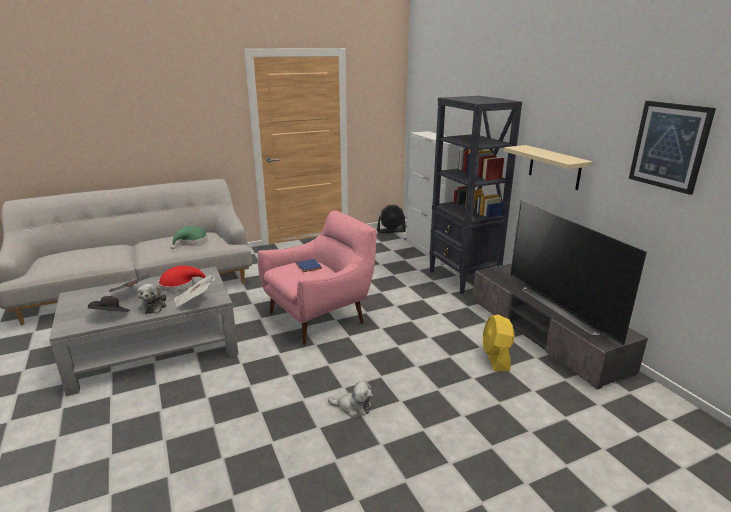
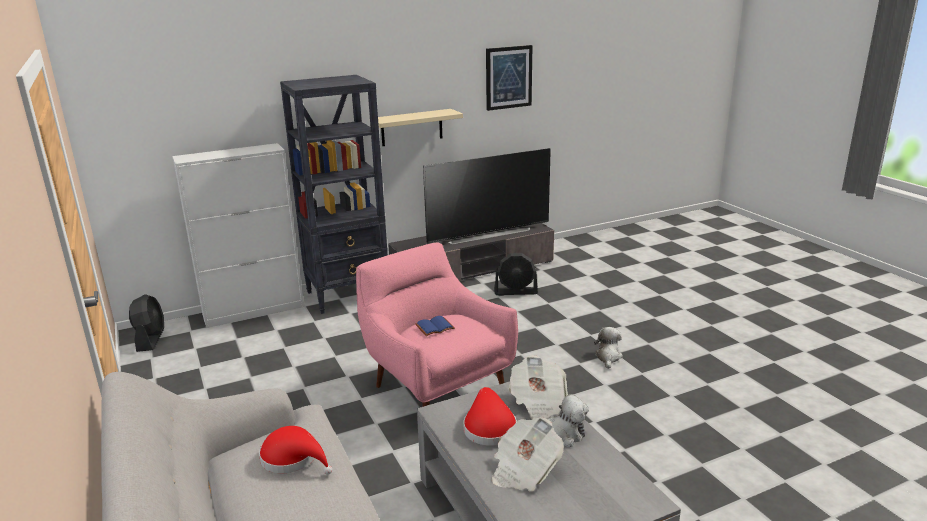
camera: 90 degrees left, 0 degrees up
black hat [88,296,130,312] -> none
green hat [171,226,208,249] -> red hat [259,426,332,475]
yellow fan [483,315,514,371] -> black fan [494,253,538,295]

